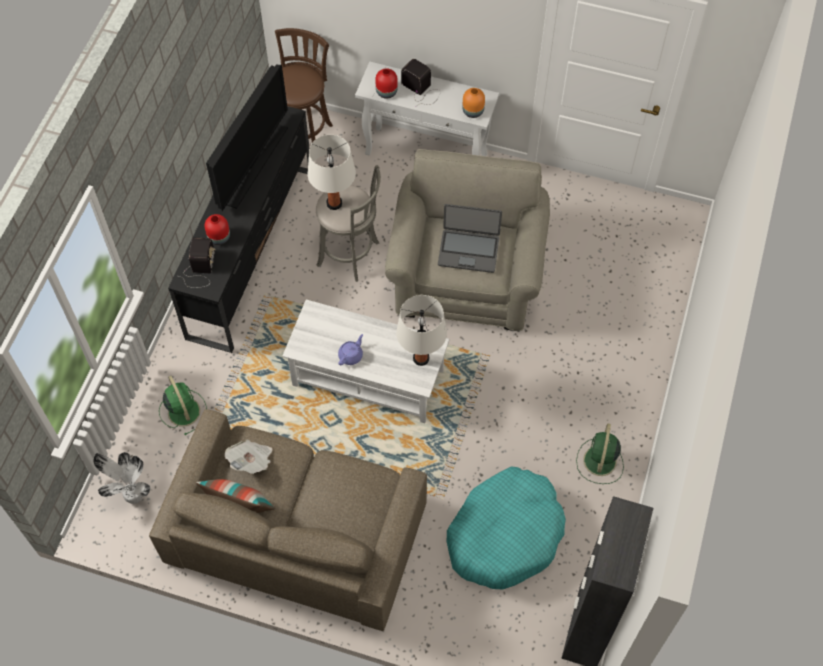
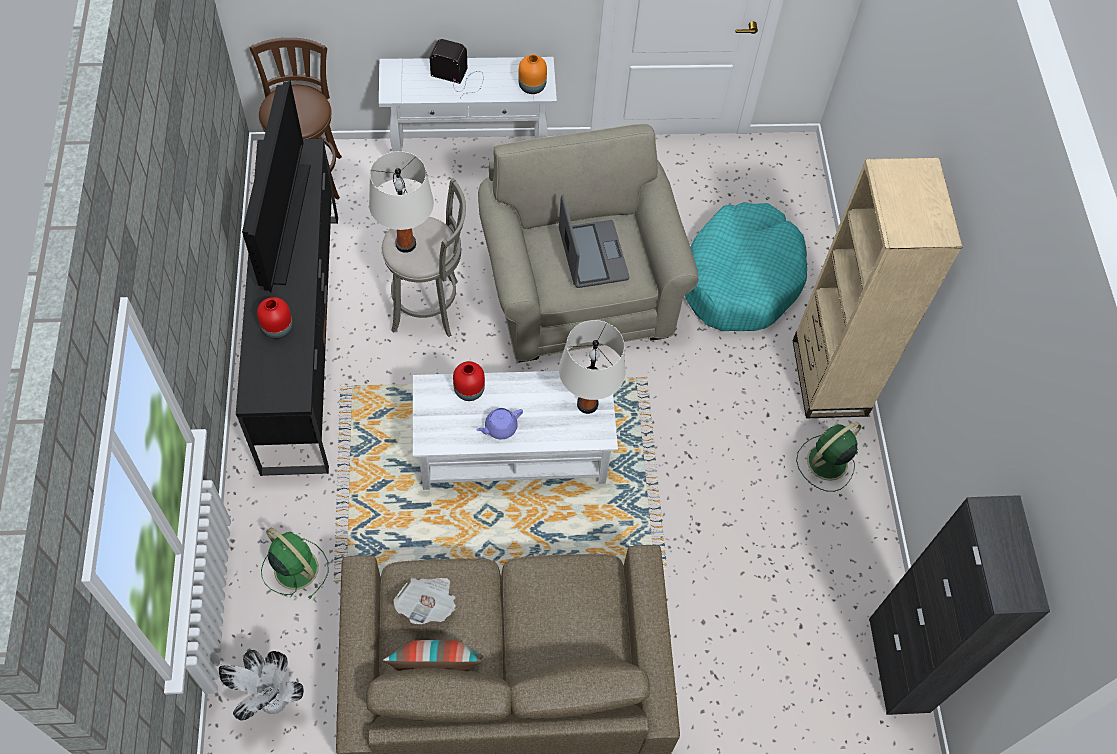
camera: 25 degrees left, 0 degrees up
radio [179,237,216,288] -> none
purple teapot [338,334,363,366] -> purple teapot turned 135 degrees counterclockwise [476,408,523,439]
red vase [375,68,398,99] -> red vase moved to [453,361,485,401]
laptop [438,204,502,273] -> laptop turned 90 degrees counterclockwise [559,195,629,288]
turquoise dog bed [447,467,566,589] -> turquoise dog bed moved to [685,202,807,331]
green fan [576,423,624,484] -> green fan turned 60 degrees clockwise [796,422,861,492]
none -> beige bookcase [793,158,963,418]

